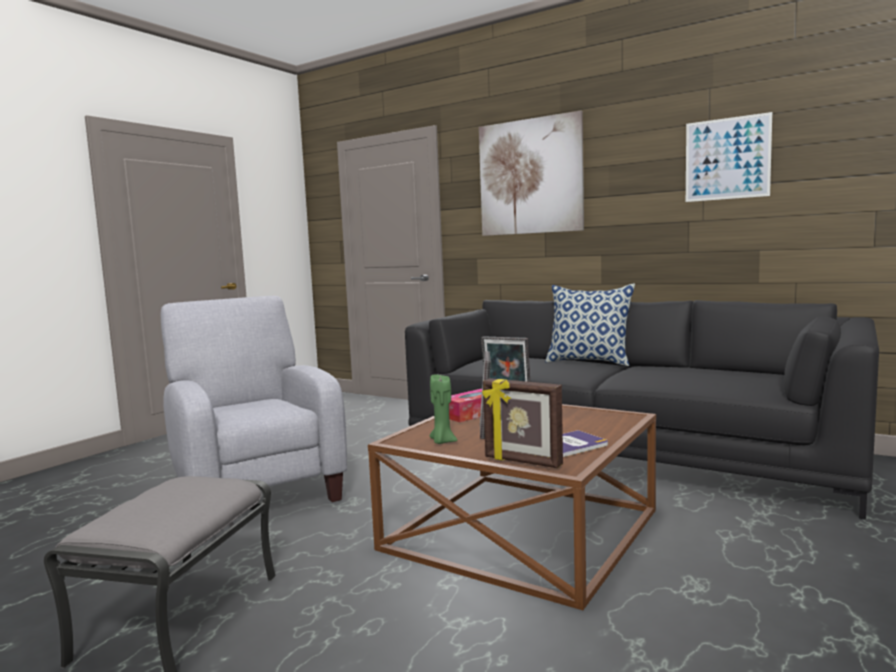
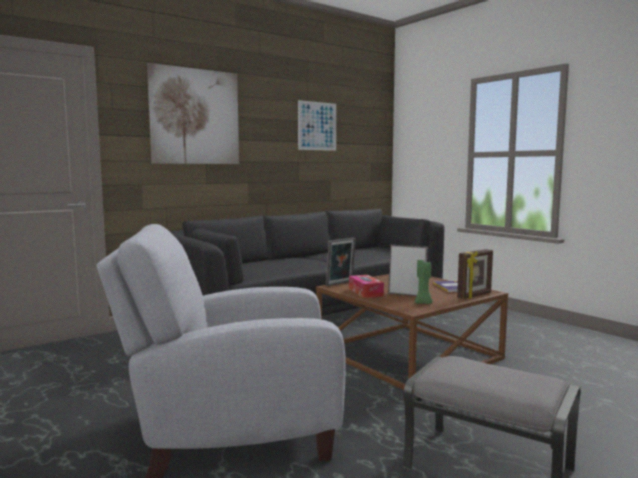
camera: 70 degrees left, 0 degrees up
pillow [545,284,635,366] -> none

